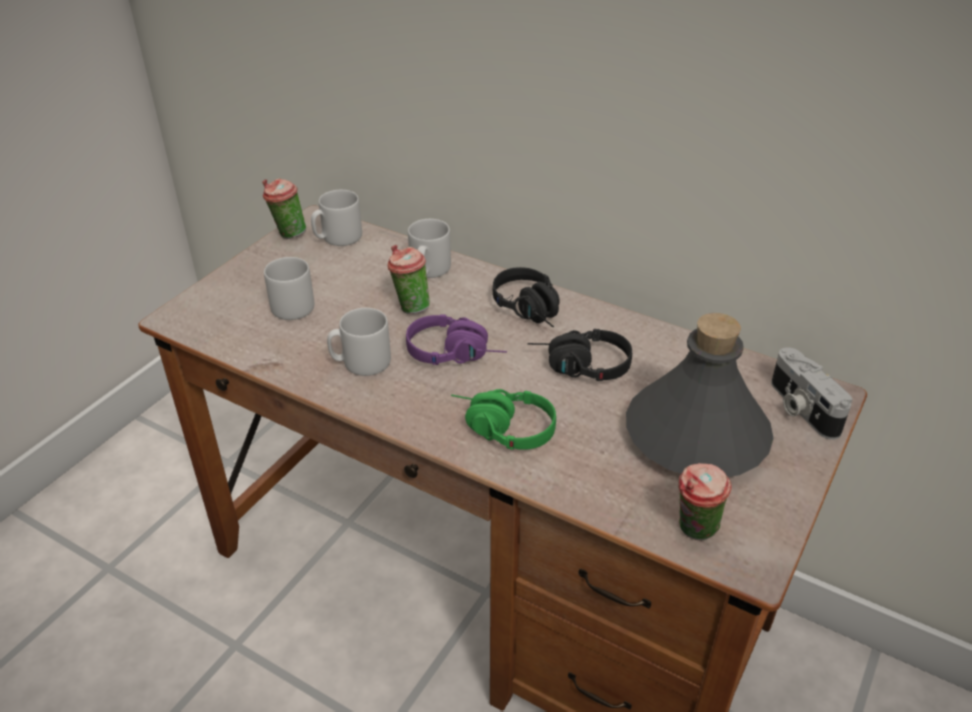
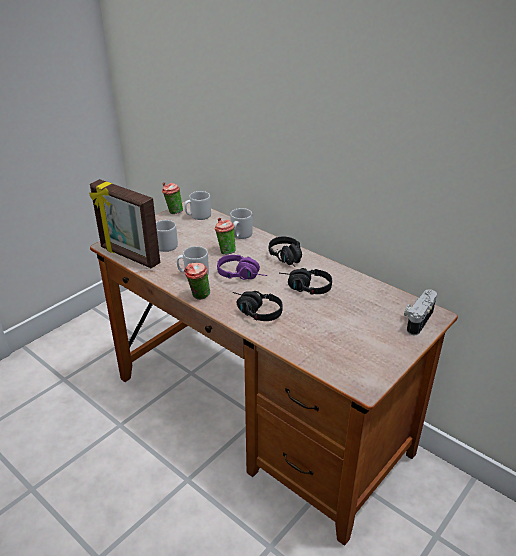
camera: 10 degrees right, 5 degrees down
green headphones [451,389,556,450] -> black headphones [232,291,283,321]
grey bottle [626,313,773,477] -> none
cup [678,463,732,540] -> cup moved to [184,263,210,300]
camera [771,347,853,440] -> camera turned 45 degrees clockwise [404,289,437,335]
none -> picture frame [89,179,160,269]

